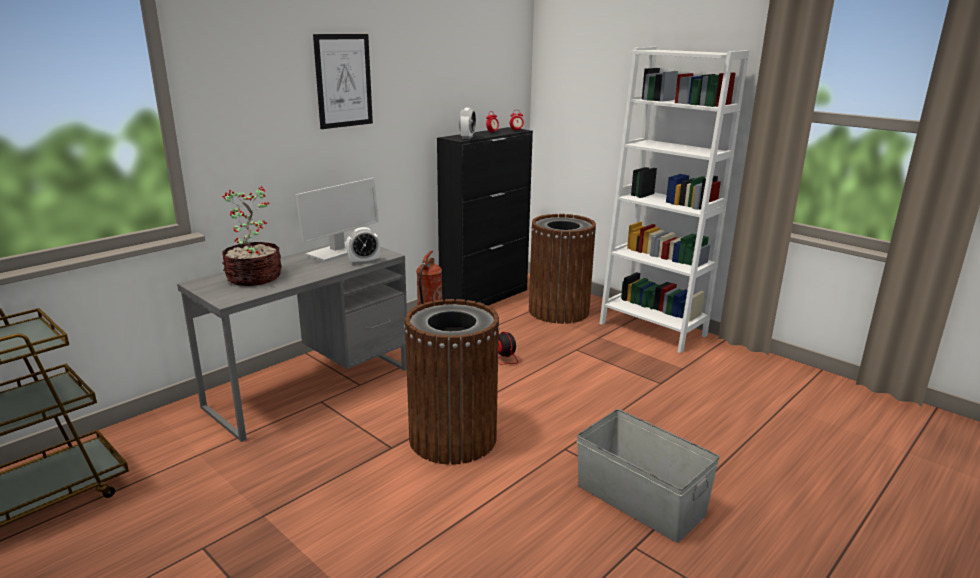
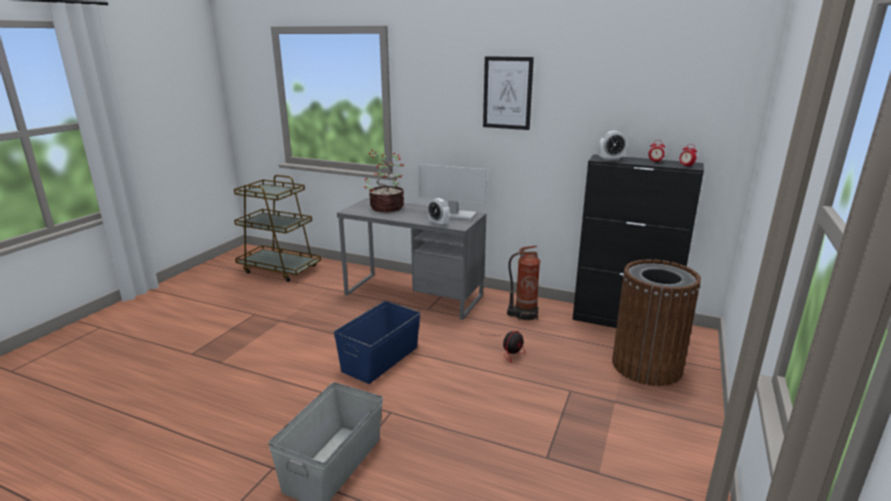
camera: 70 degrees right, 0 degrees up
brown trash can [404,299,500,465] -> blue storage box [334,301,421,384]
white bookcase [600,47,749,353] -> none

